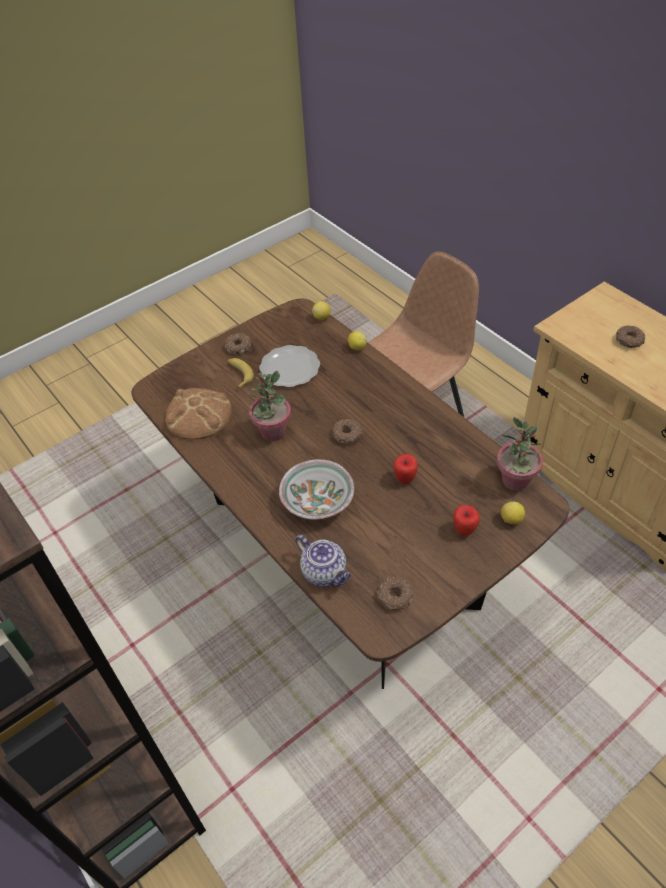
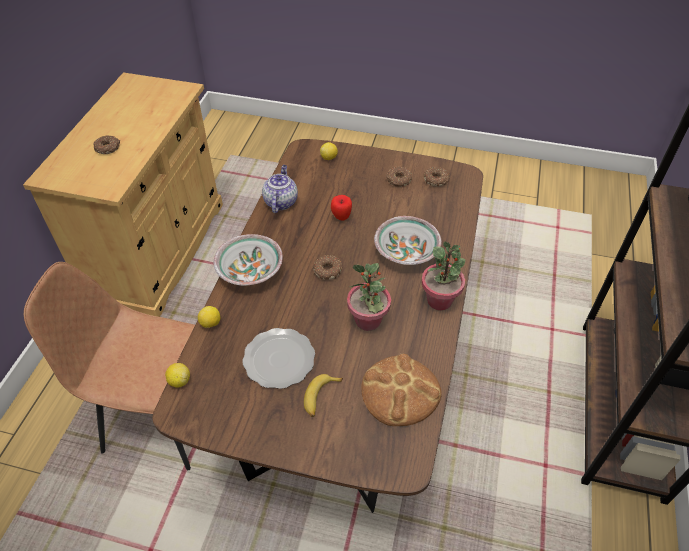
camera: 130 degrees left, 0 degrees up
donut [224,333,252,354] -> donut moved to [386,167,412,187]
teapot [295,535,351,587] -> teapot moved to [262,165,298,213]
apple [453,505,480,536] -> none
potted plant [497,417,543,491] -> potted plant moved to [421,241,465,311]
none -> bowl [214,234,283,286]

